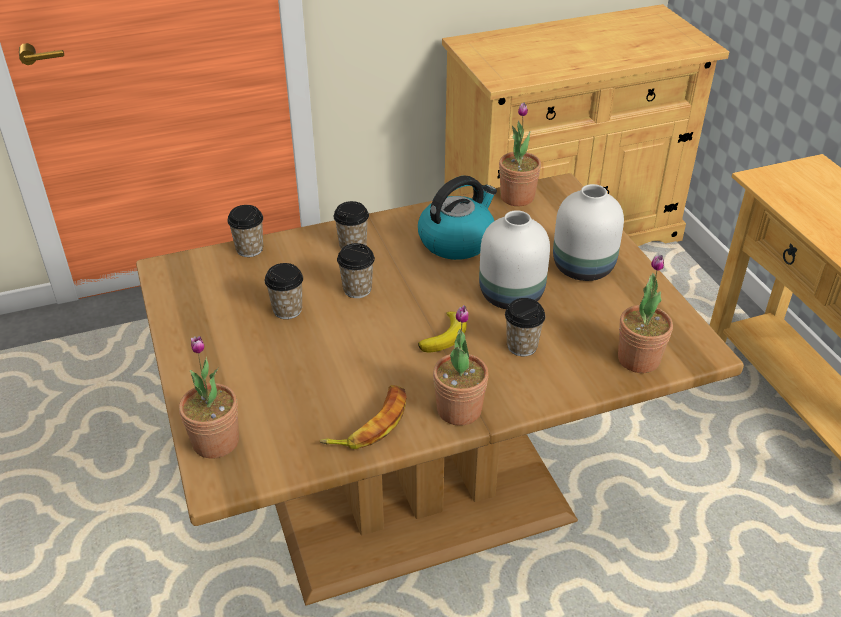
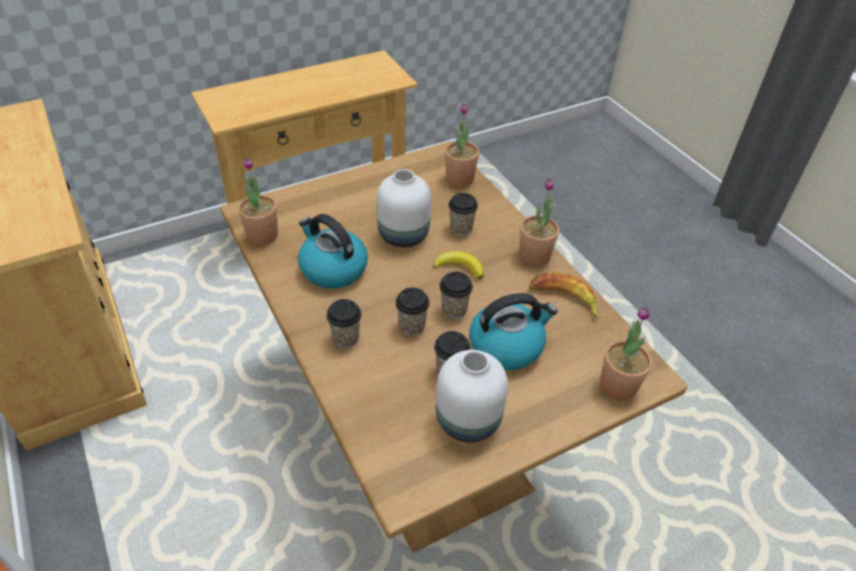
camera: 100 degrees left, 5 degrees up
cup [227,205,263,257] -> cup moved to [440,272,473,319]
white vase [553,184,624,281] -> white vase moved to [436,350,508,442]
none -> kettle [469,293,558,370]

